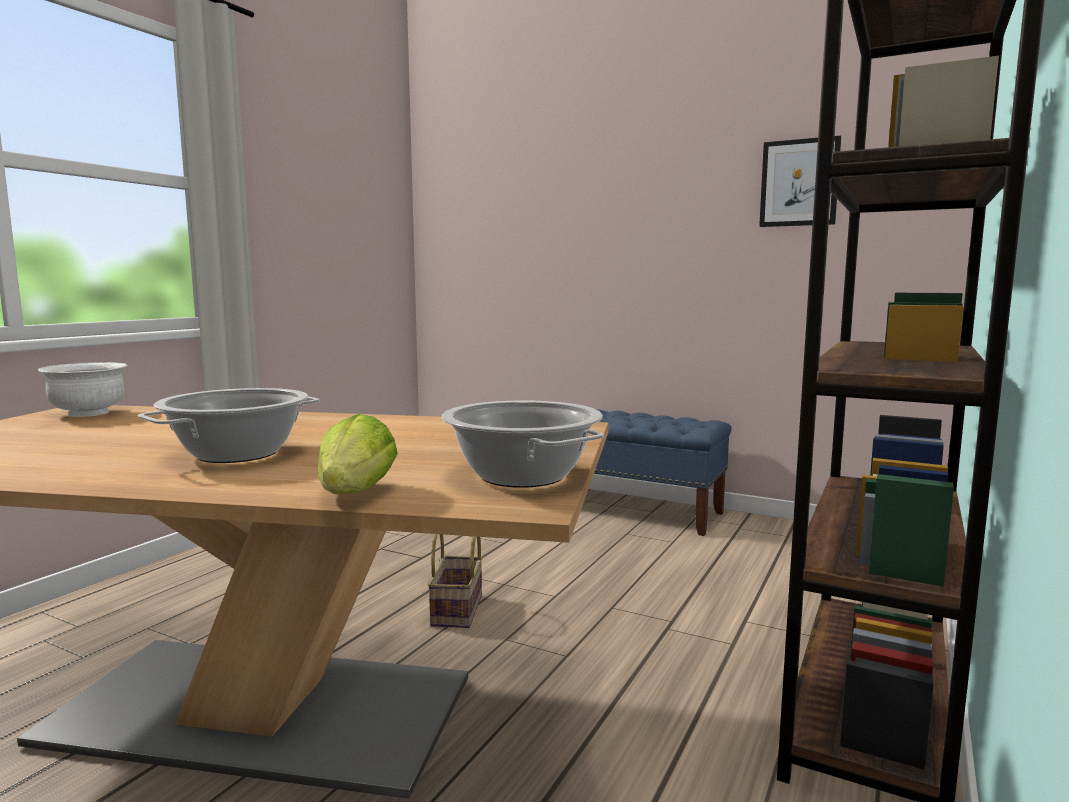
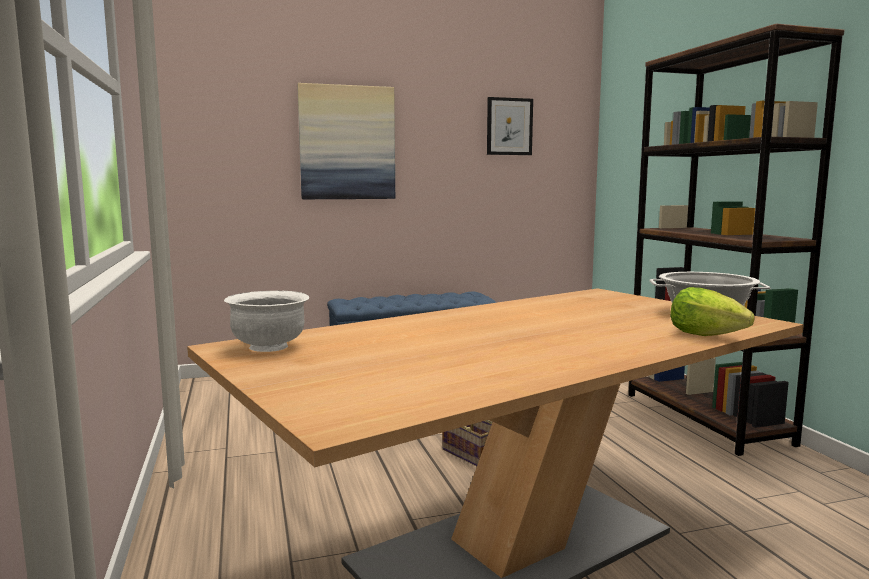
camera: 45 degrees left, 0 degrees up
cooking pot [138,388,320,463] -> none
none -> picture [297,83,395,199]

